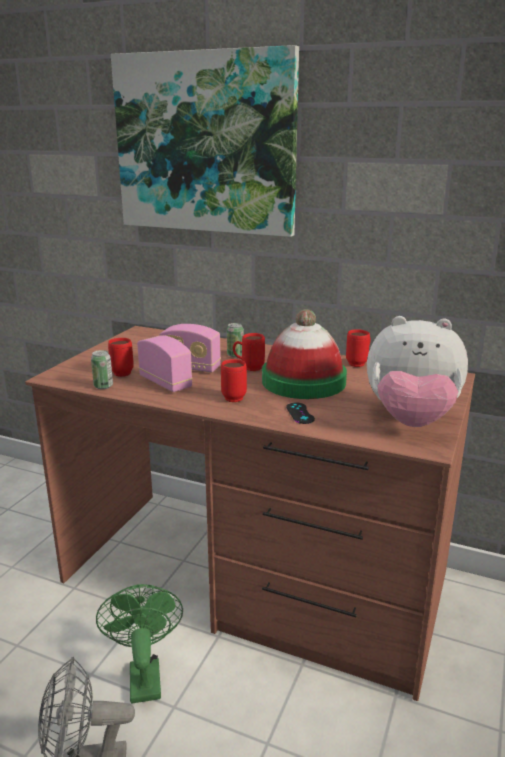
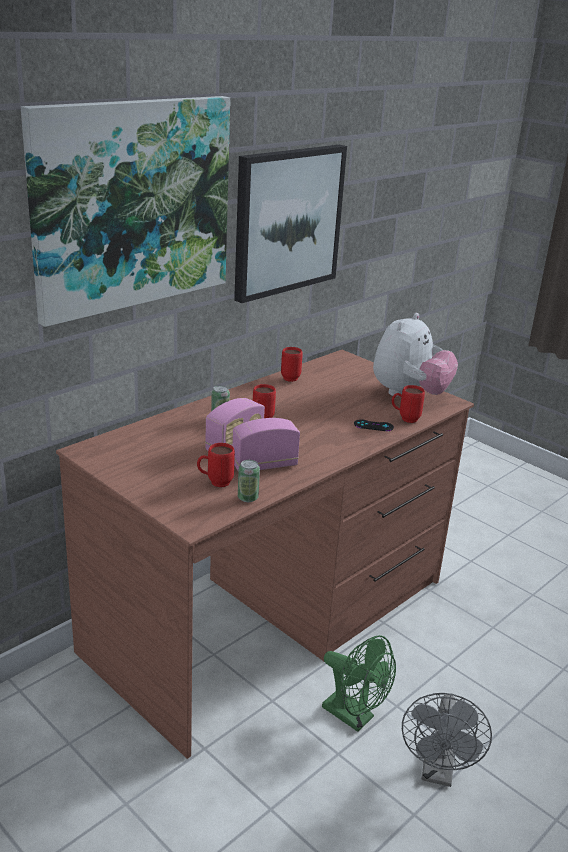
camera: 70 degrees left, 5 degrees up
green fan [96,584,183,704] -> green fan turned 150 degrees counterclockwise [322,635,396,732]
red mug [221,359,247,402] -> red mug moved to [392,385,425,423]
hat [262,309,347,399] -> none
none -> picture [234,145,347,303]

